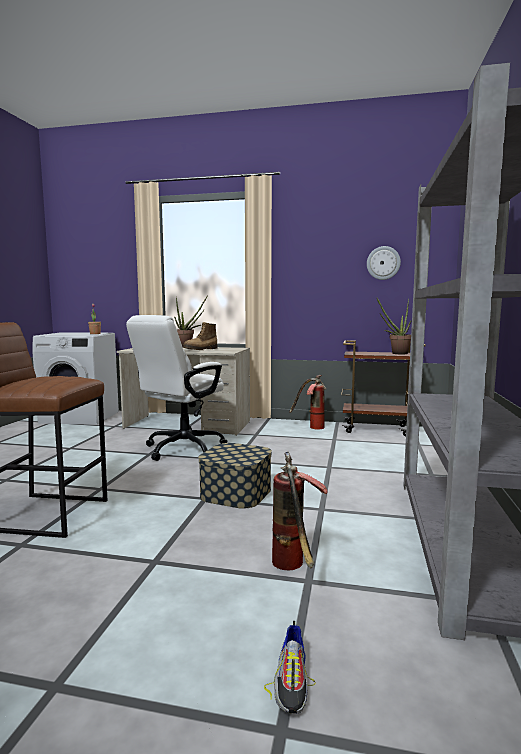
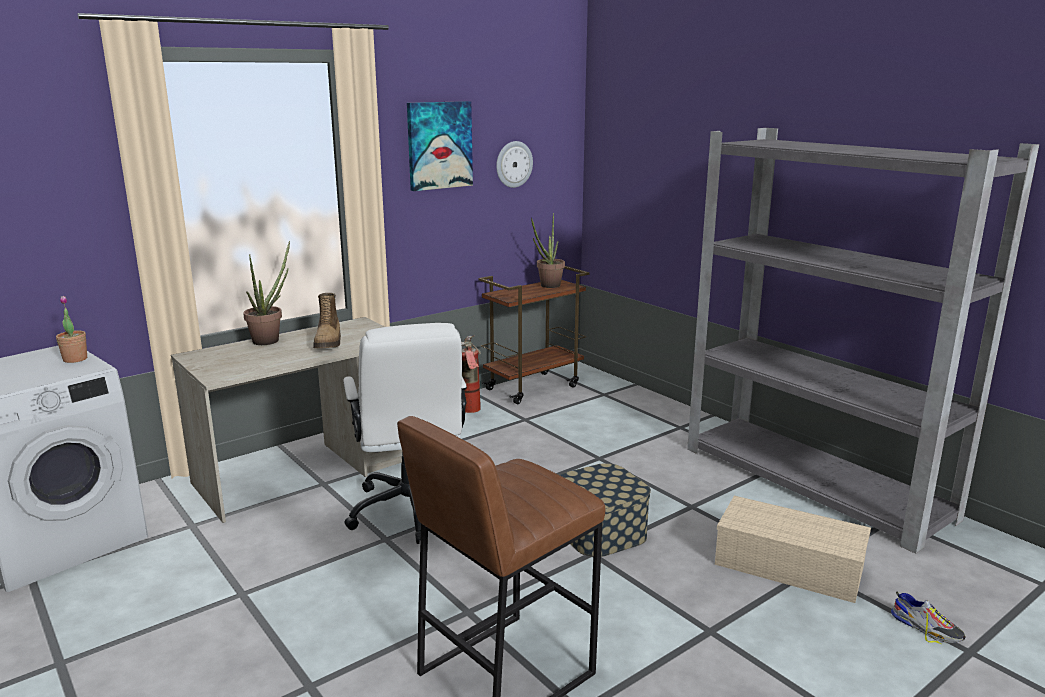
camera: 50 degrees left, 10 degrees up
fire extinguisher [272,452,328,570] -> beige storage box [715,496,871,603]
none -> picture [407,101,473,191]

